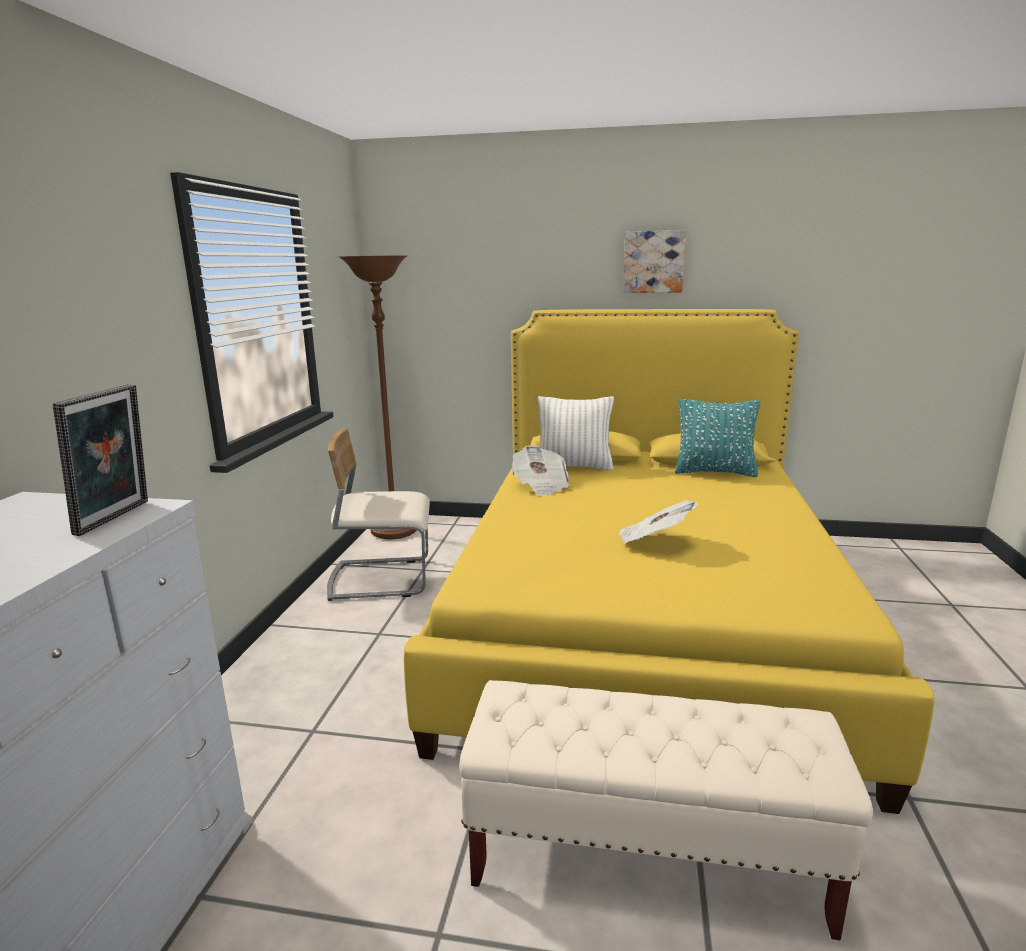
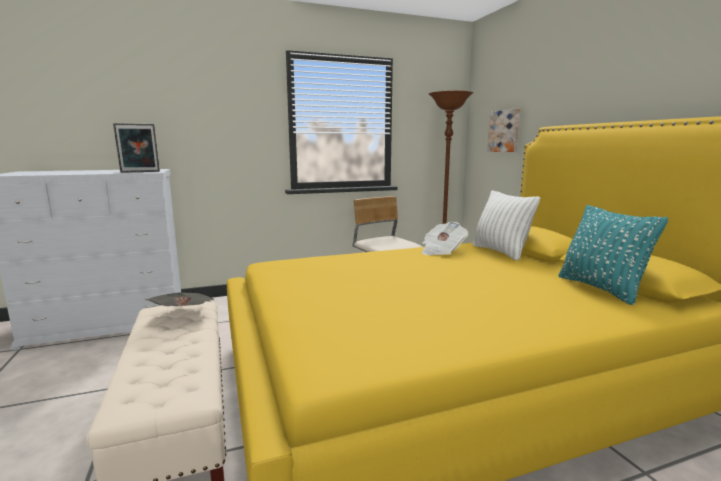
camera: 60 degrees right, 5 degrees down
newspaper [619,500,697,544] -> newspaper moved to [145,292,214,306]
picture [623,230,686,293] -> picture moved to [487,109,520,152]

